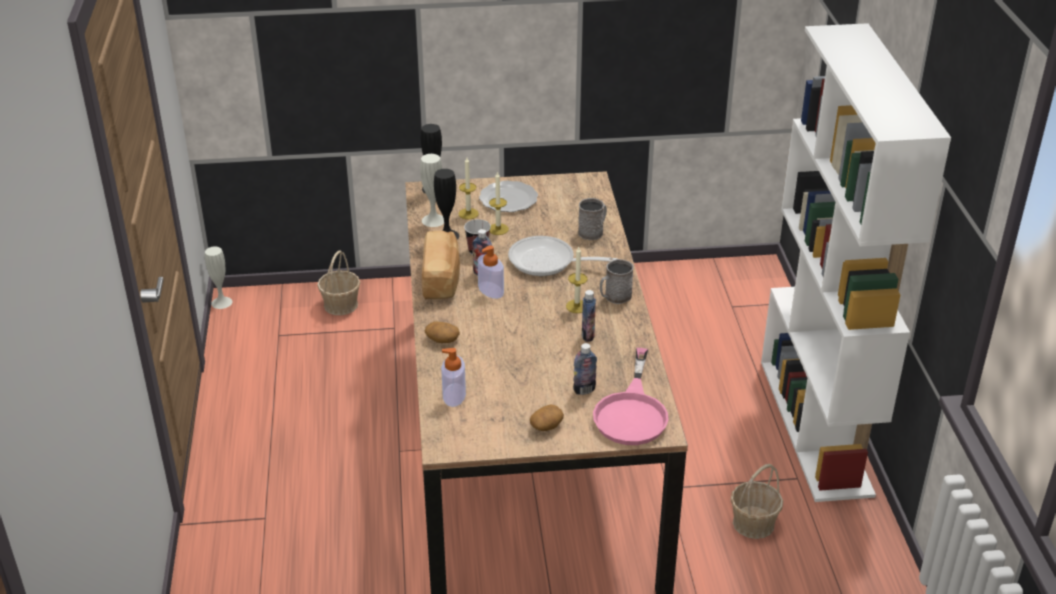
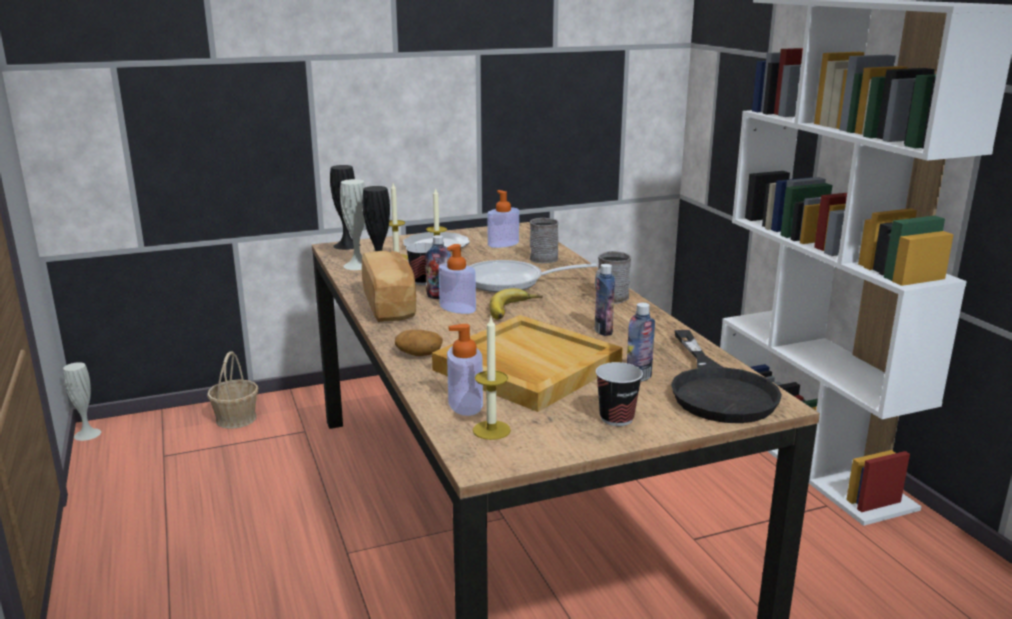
camera: 15 degrees left, 15 degrees down
potato [530,404,564,431] -> cup [596,362,643,426]
candle [566,247,587,313] -> candle moved to [473,317,511,440]
pink frying pan [593,348,669,445] -> black frying pan [671,330,782,423]
basket [731,464,783,539] -> none
none -> beige tray [432,315,623,412]
none -> soap dispenser [487,190,519,248]
none -> banana [490,288,543,320]

